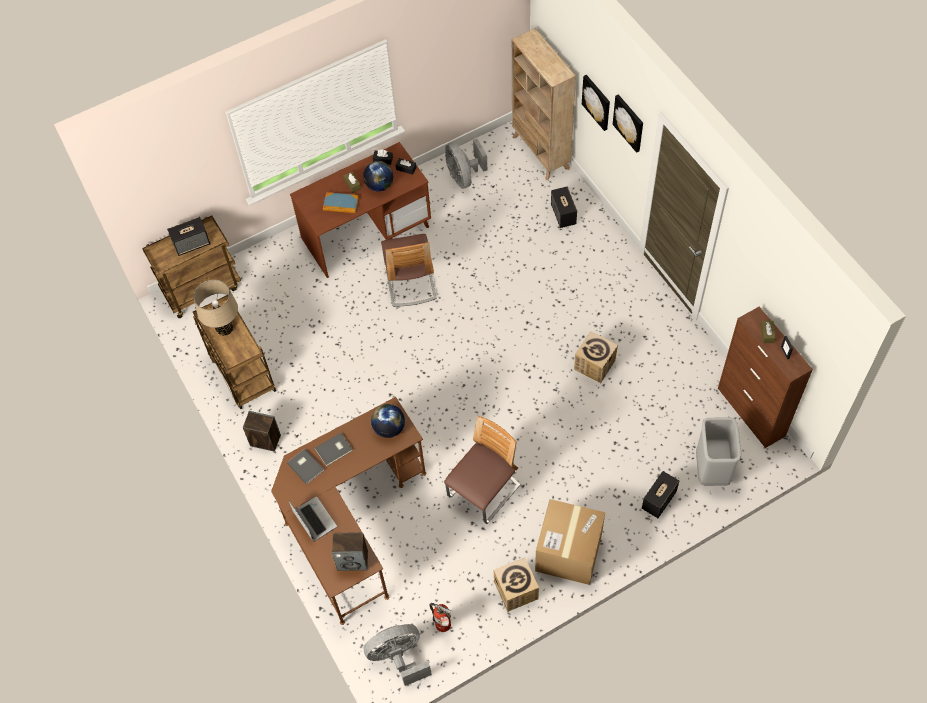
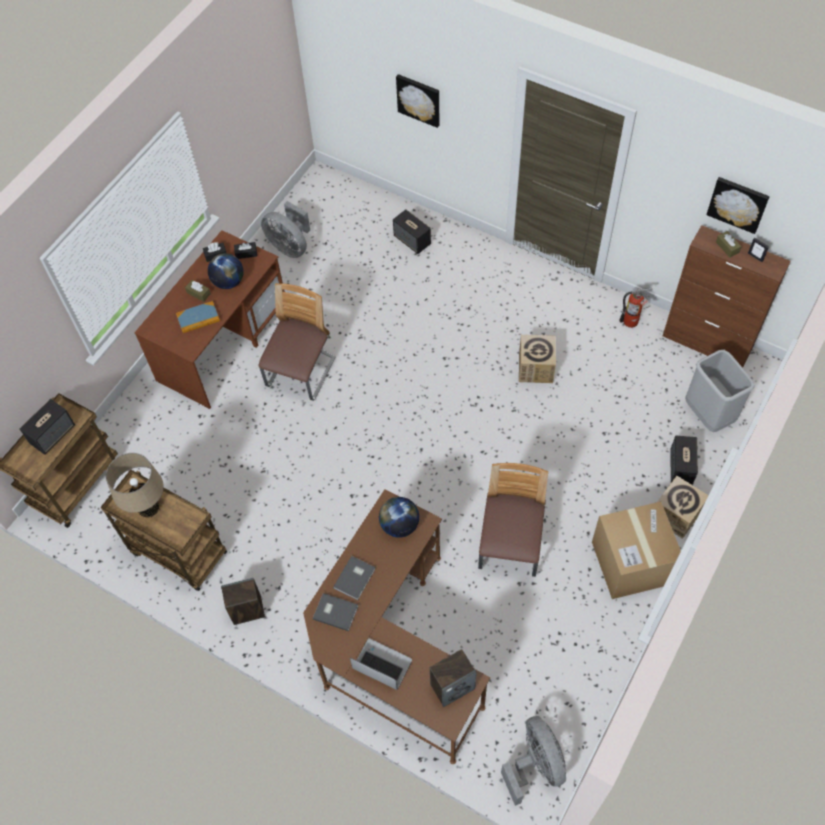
camera: 30 degrees left, 0 degrees up
grey fan [364,624,432,686] -> grey fan turned 120 degrees clockwise [501,716,566,806]
chair [381,234,437,307] -> chair turned 120 degrees counterclockwise [258,283,336,401]
fire extinguisher [429,603,452,632] -> fire extinguisher moved to [619,288,653,328]
cardboard box [494,558,539,612] -> cardboard box moved to [657,476,708,539]
beige bookcase [512,28,576,180] -> none
picture [613,94,643,153] -> picture moved to [706,177,769,234]

